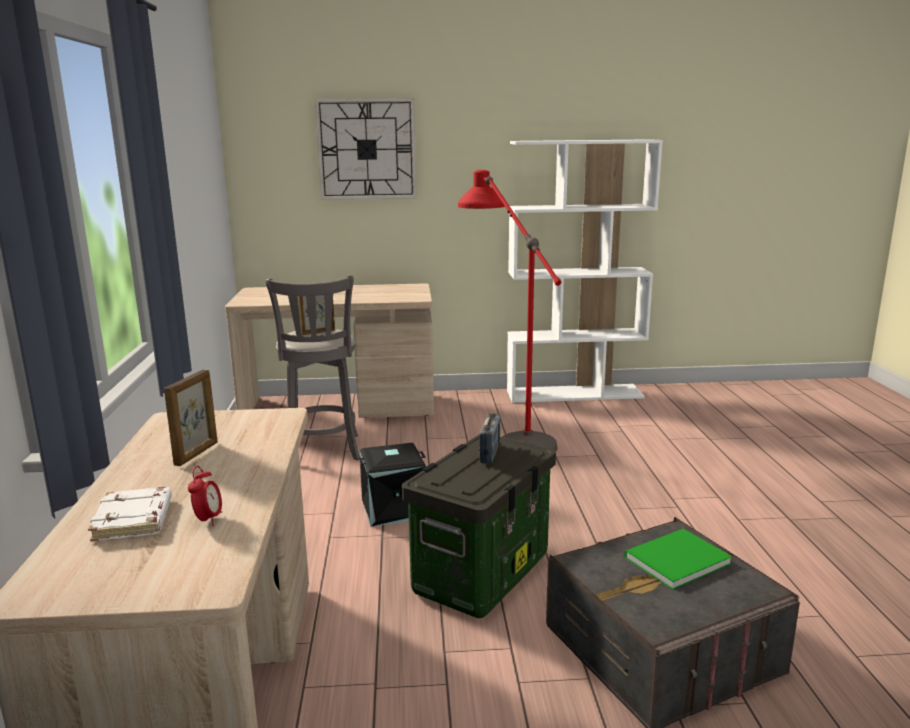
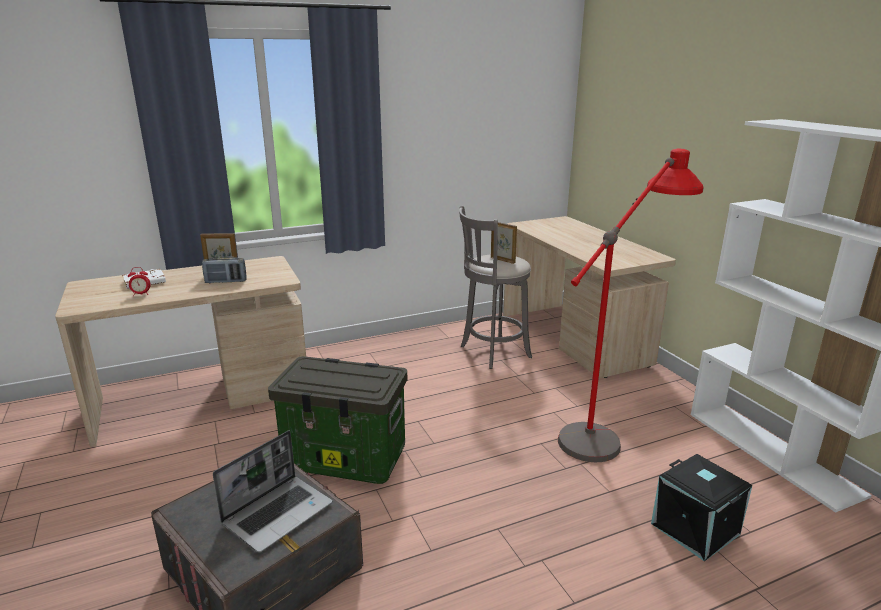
camera: 70 degrees right, 5 degrees up
wall clock [315,98,417,200] -> none
black storage box [359,443,426,527] -> black storage box moved to [651,454,752,561]
radio [479,413,500,463] -> radio moved to [202,256,247,283]
green book [624,529,732,590] -> laptop [213,431,333,553]

